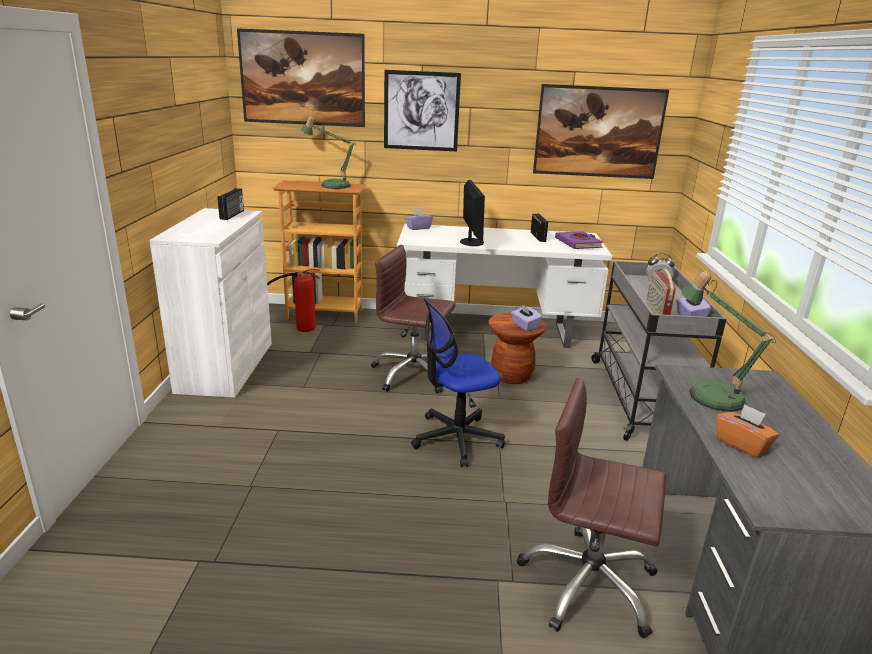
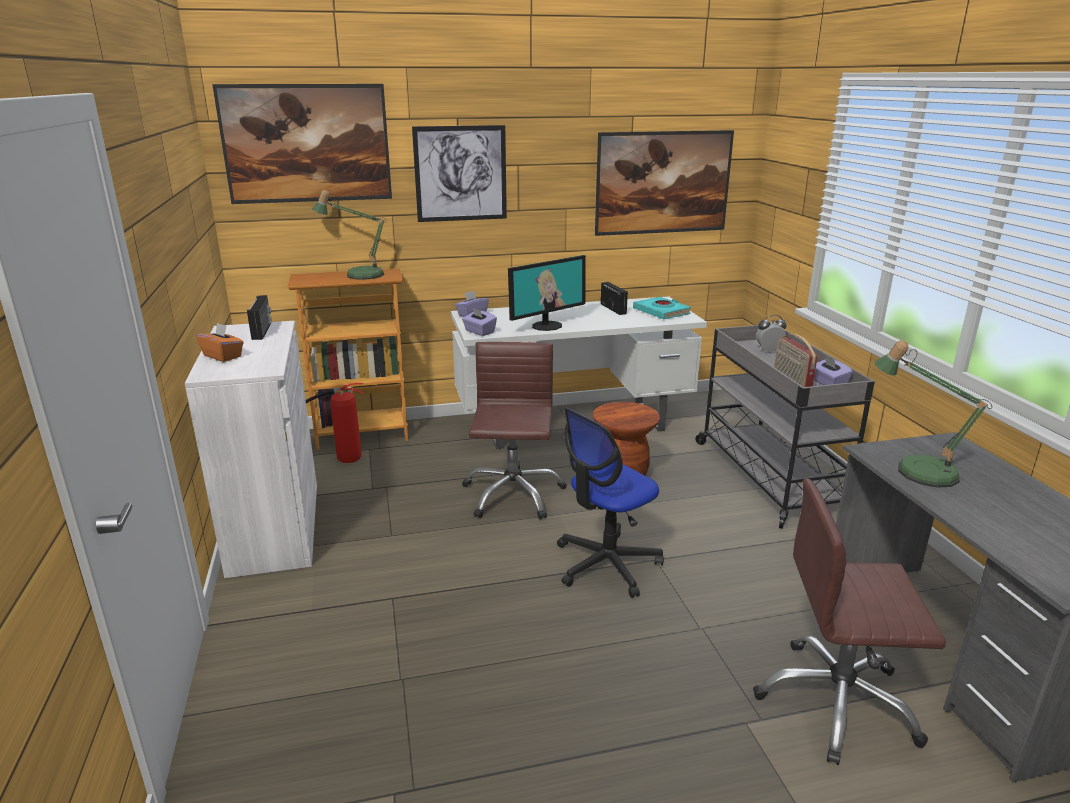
camera: 15 degrees left, 0 degrees up
brown office chair [371,245,456,393] -> brown office chair turned 90 degrees clockwise [462,342,567,520]
monitor [460,180,485,246] -> monitor turned 75 degrees clockwise [508,255,586,331]
purple tissue box [511,305,542,331] -> purple tissue box moved to [462,307,497,336]
purple book [555,231,603,249] -> turquoise book [633,297,691,319]
orange tissue box [716,404,780,458] -> orange tissue box moved to [196,323,244,362]

